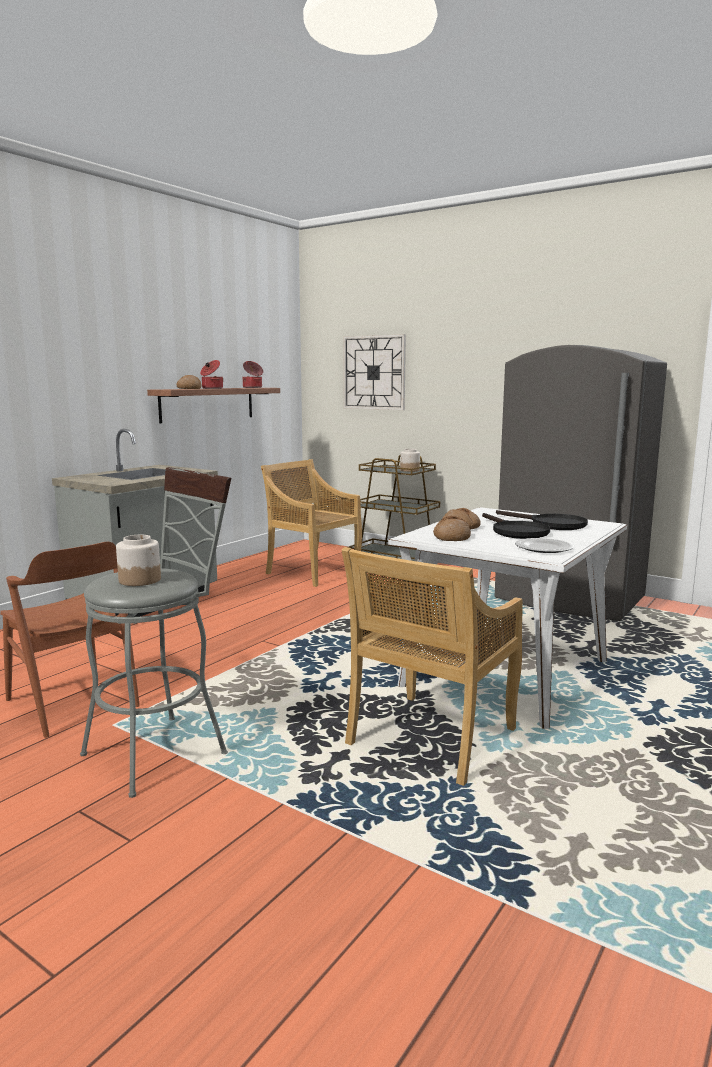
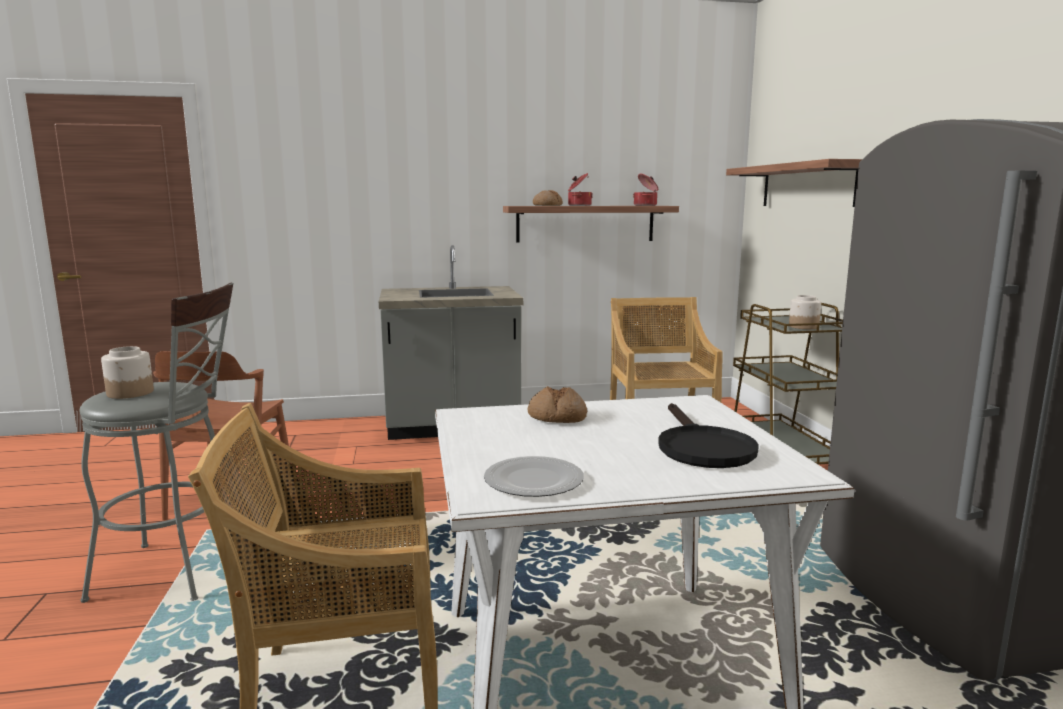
camera: 45 degrees right, 0 degrees up
wall clock [343,334,406,410] -> shelf [726,159,862,207]
bread [433,516,471,541] -> none
black frying pan [482,513,550,539] -> none

